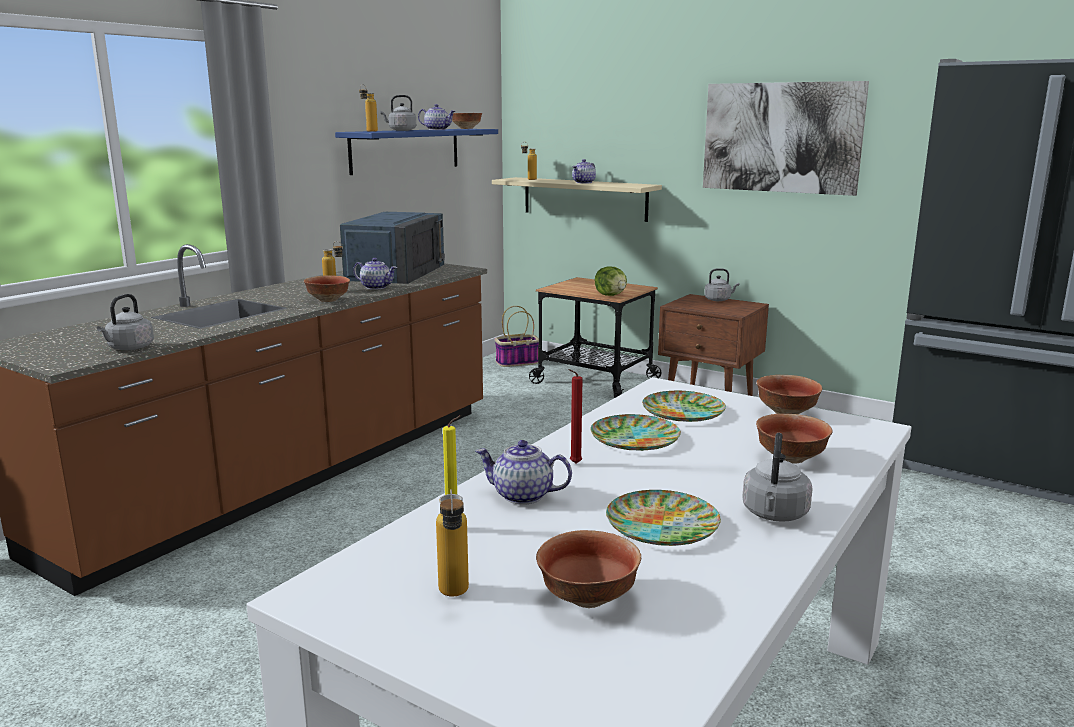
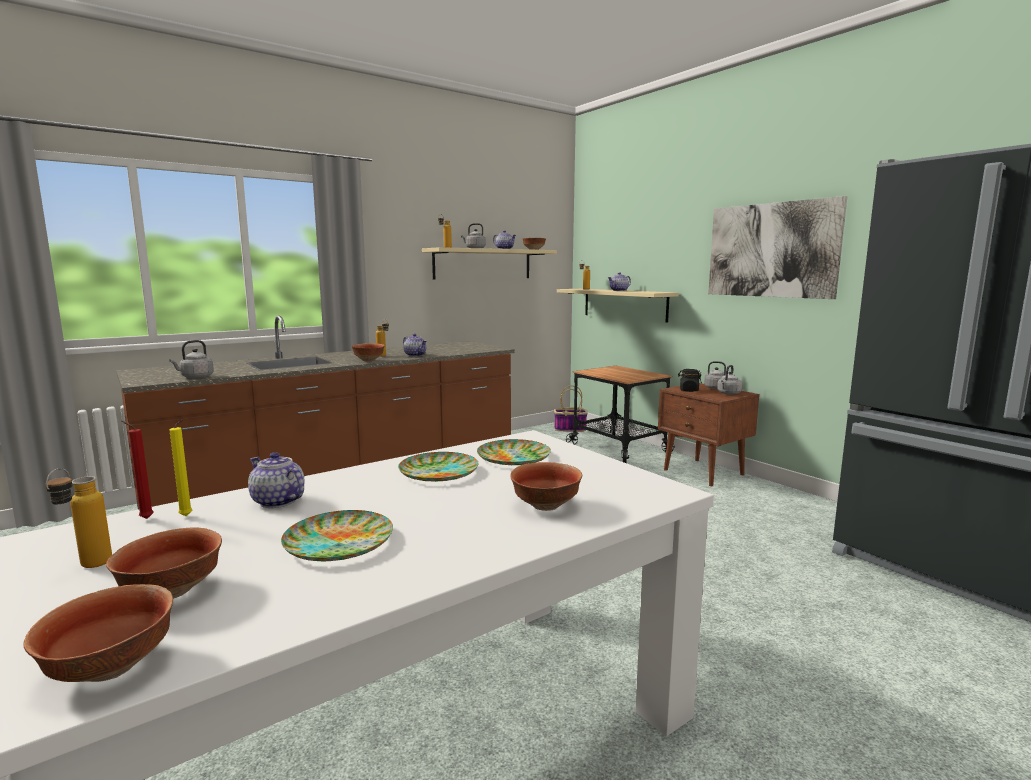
camera: 20 degrees right, 5 degrees down
blue shelf [335,129,498,175] -> beige shelf [422,247,557,279]
blue microwave [340,212,445,284] -> none
red candle [568,369,583,463] -> red candle moved to [121,421,154,519]
lettuce [595,266,627,296] -> none
grey kettle [742,433,813,522] -> grey kettle moved to [717,365,742,395]
bowl [756,375,823,414] -> bowl moved to [23,584,173,682]
none -> black jar [678,369,702,392]

